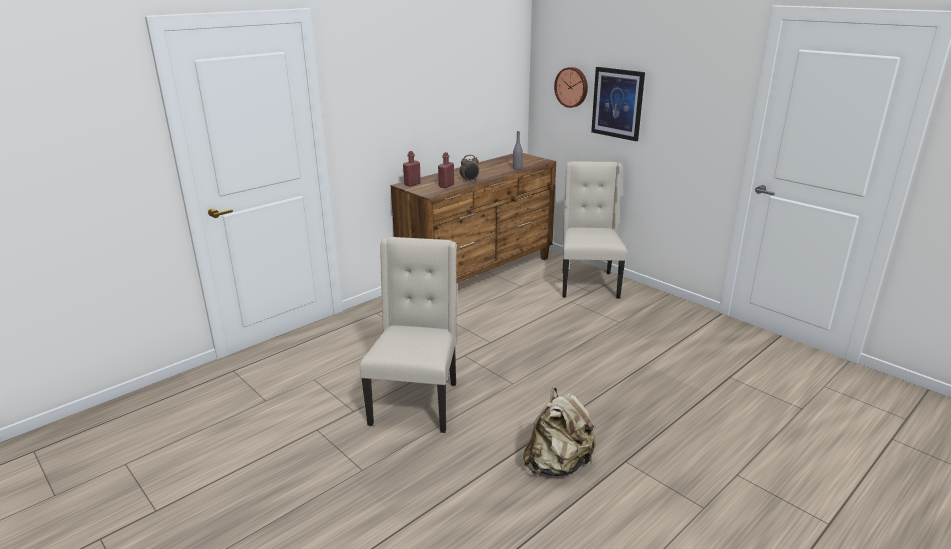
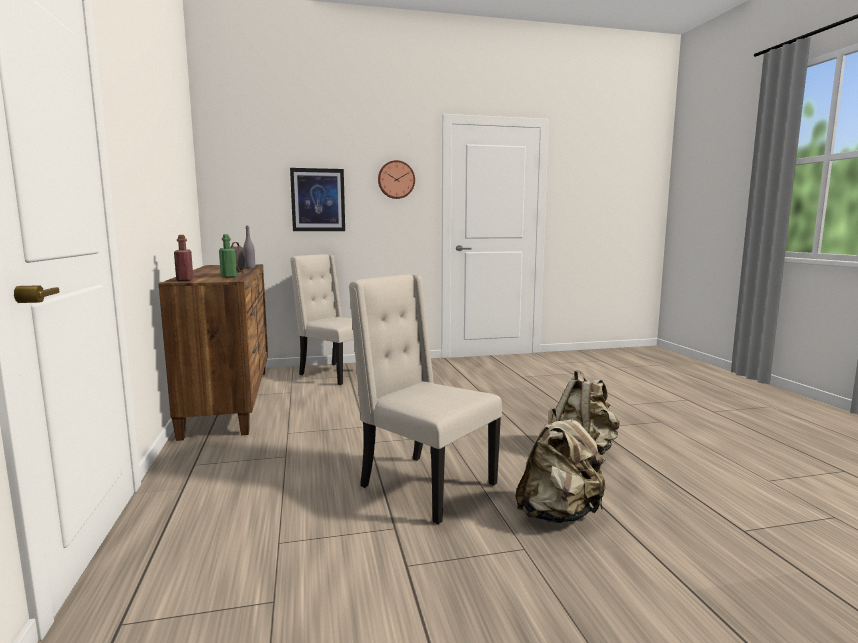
camera: 60 degrees left, 15 degrees down
red bottle [438,152,454,188] -> green bottle [219,234,237,278]
wall clock [554,67,588,108] -> wall clock moved to [378,160,415,199]
none -> beige backpack [515,408,606,523]

